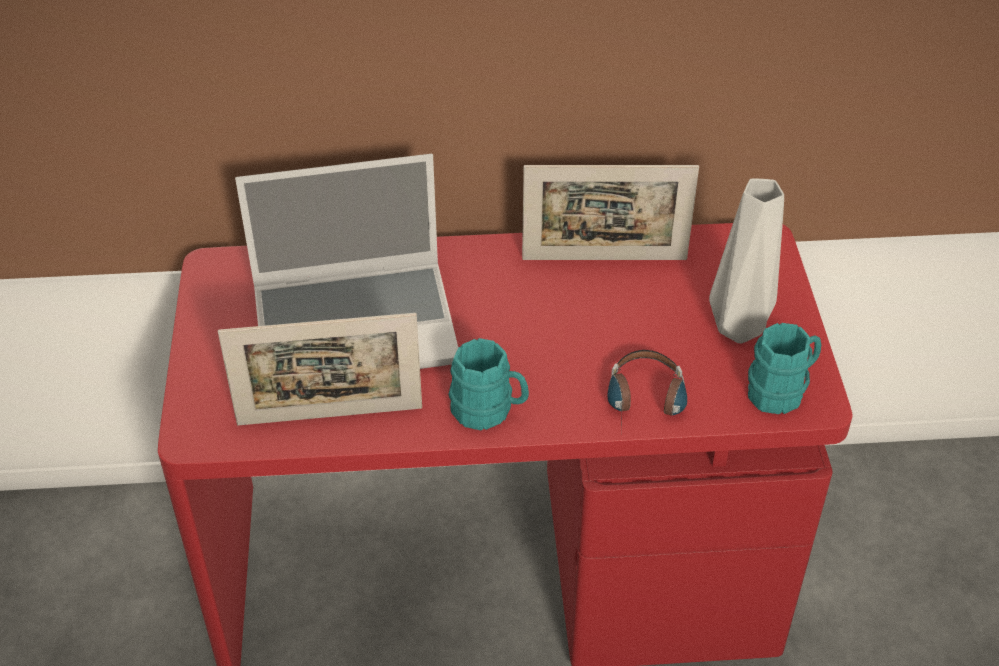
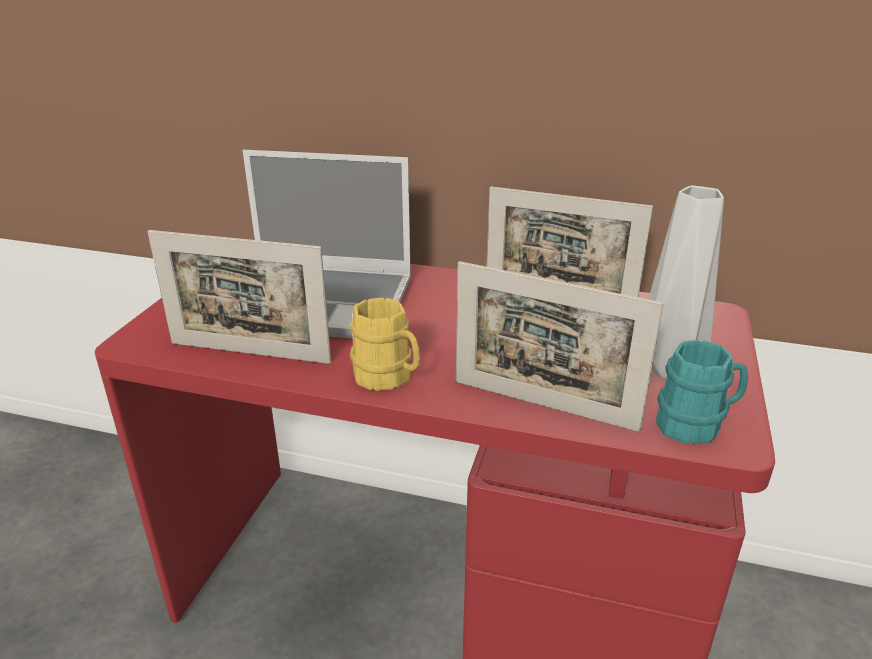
camera: 20 degrees right, 15 degrees down
turquoise mug [448,338,529,430] -> yellow mug [350,298,420,391]
headphones [607,350,687,435] -> picture frame [456,261,664,432]

